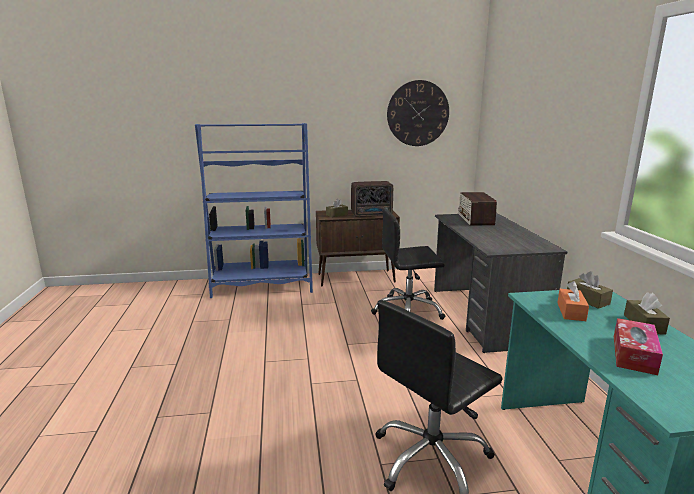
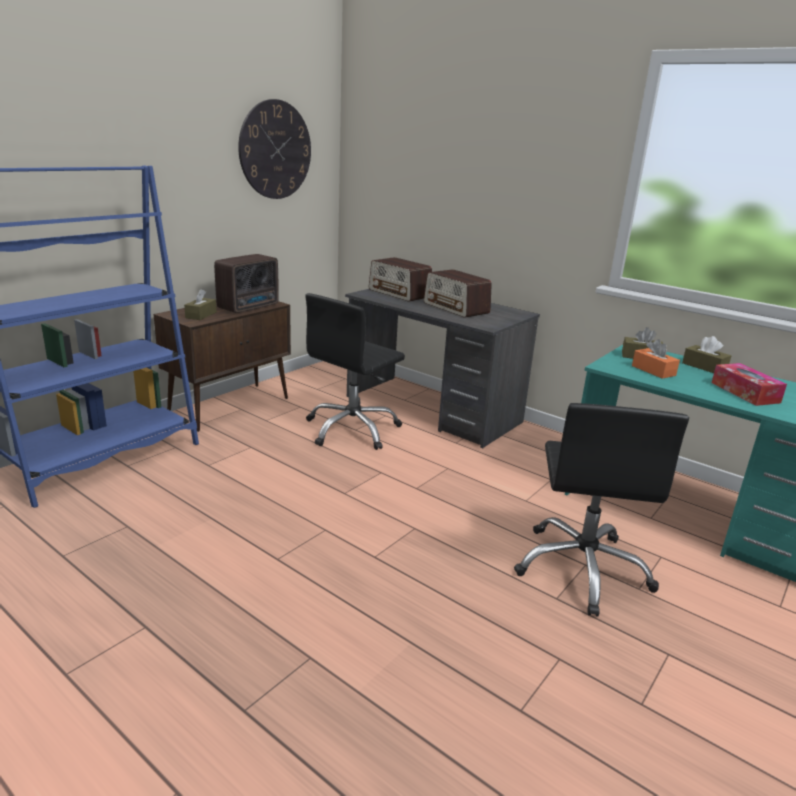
camera: 45 degrees left, 5 degrees up
none -> radio [424,269,492,318]

